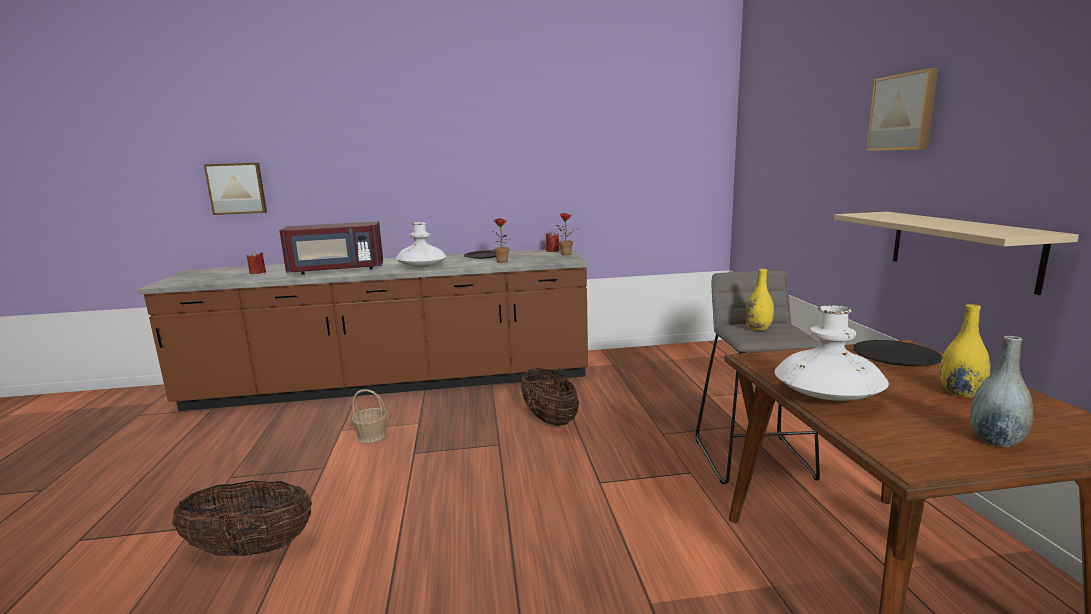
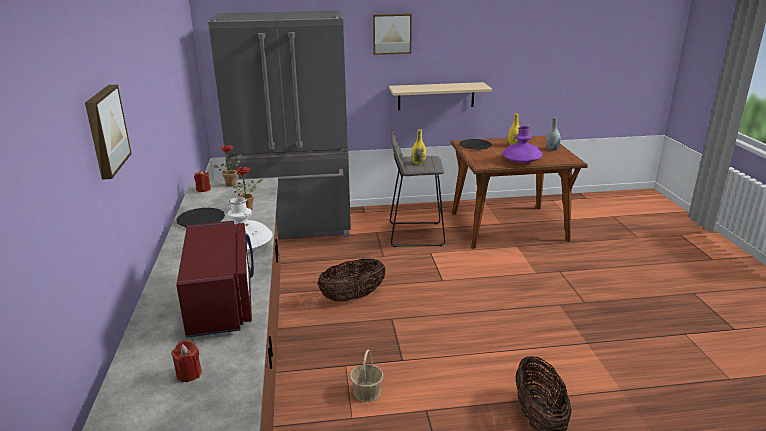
camera: 90 degrees left, 10 degrees up
picture [204,163,267,215] -> picture moved to [85,85,132,180]
white vase [775,305,889,401] -> purple vase [502,126,543,163]
none -> grey fridge [208,11,351,240]

